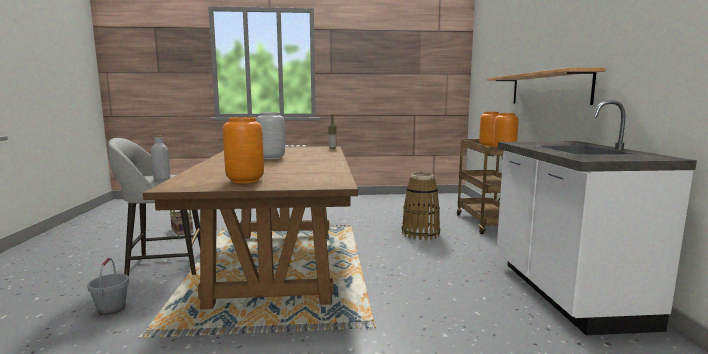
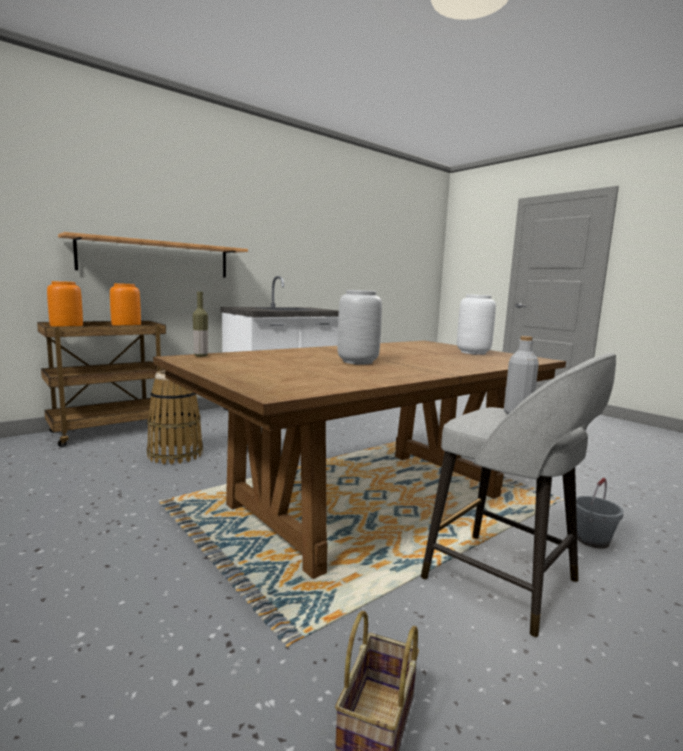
camera: 125 degrees left, 0 degrees up
orange vase [223,117,264,183] -> white vase [457,294,496,355]

